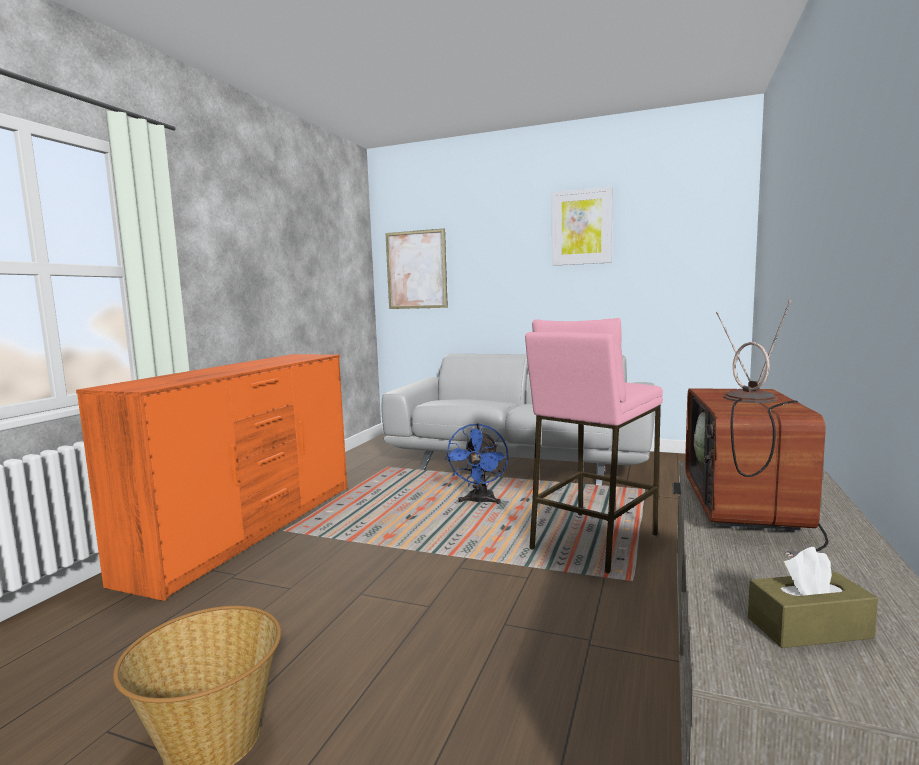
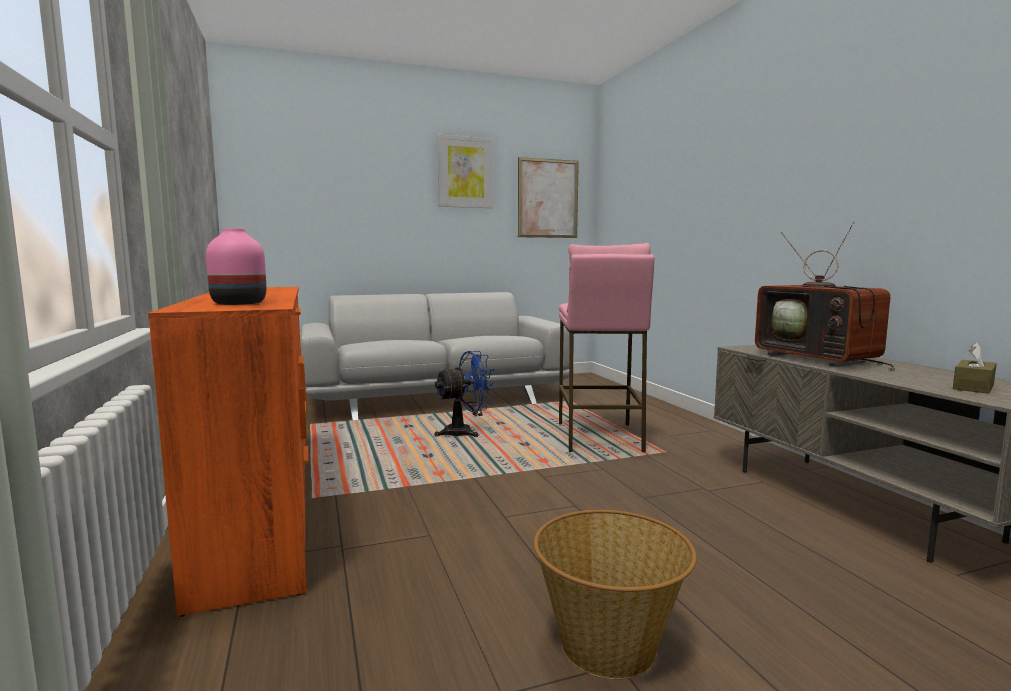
camera: 40 degrees left, 0 degrees up
picture [386,228,448,309] -> picture moved to [518,157,579,238]
blue fan [445,423,509,504] -> blue fan turned 90 degrees counterclockwise [434,351,496,437]
none -> pink vase [206,228,266,305]

